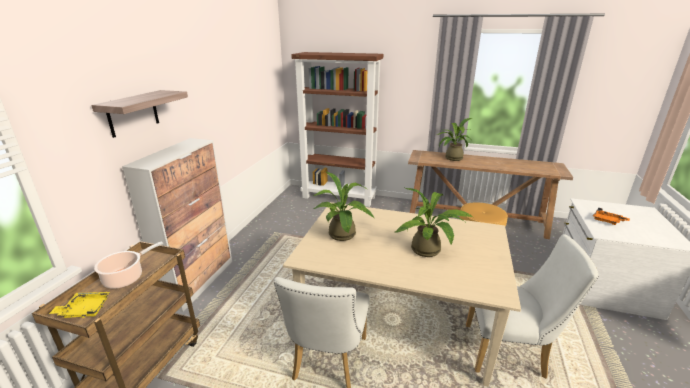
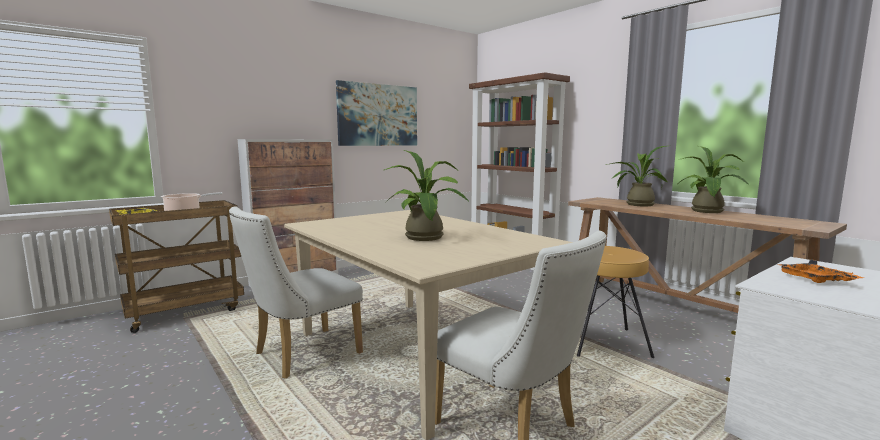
camera: 35 degrees right, 15 degrees down
shelf [91,90,188,138] -> none
potted plant [313,171,375,241] -> potted plant moved to [678,146,749,213]
none -> picture [336,80,417,146]

